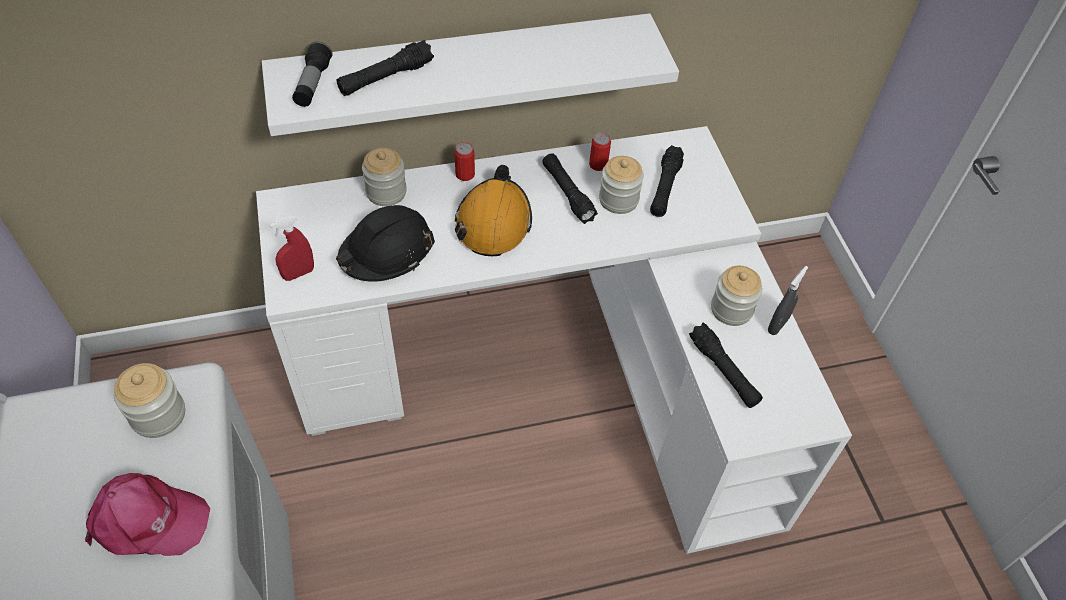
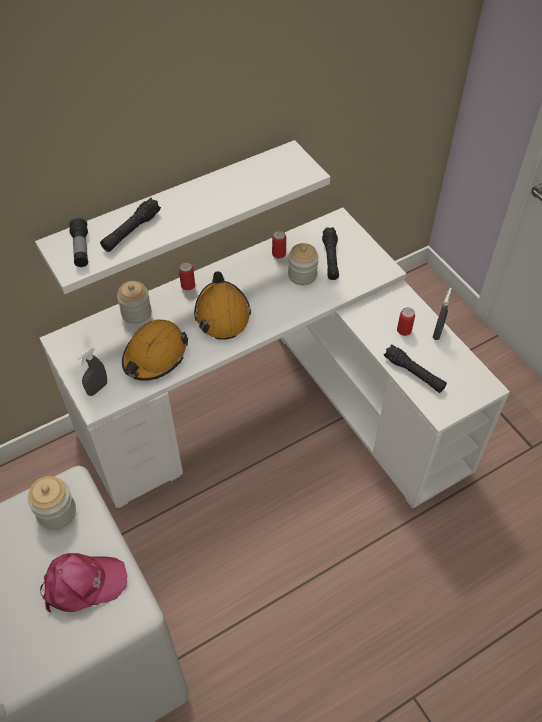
camera: 15 degrees left, 0 degrees up
red spray bottle [270,216,314,281] -> grey spray bottle [77,347,107,396]
black hard hat [336,205,435,282] -> orange hard hat [122,319,188,381]
black flashlight [542,153,598,224] -> none
jar [711,266,762,326] -> can [397,307,415,336]

